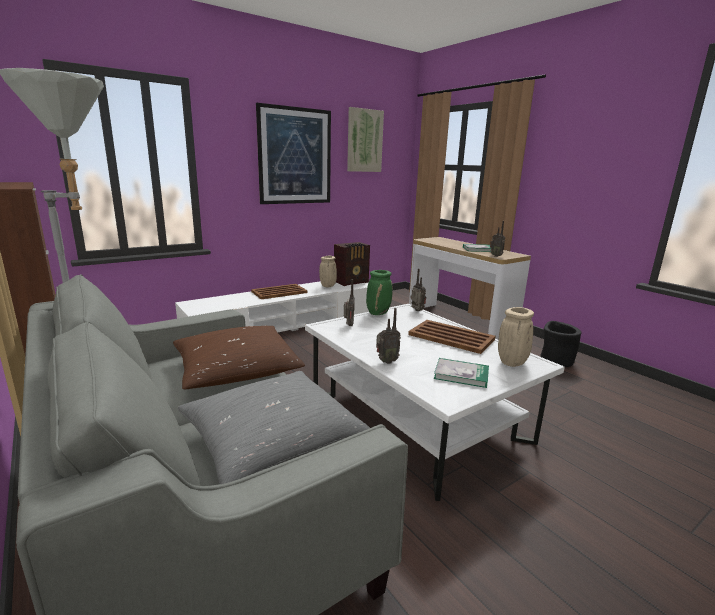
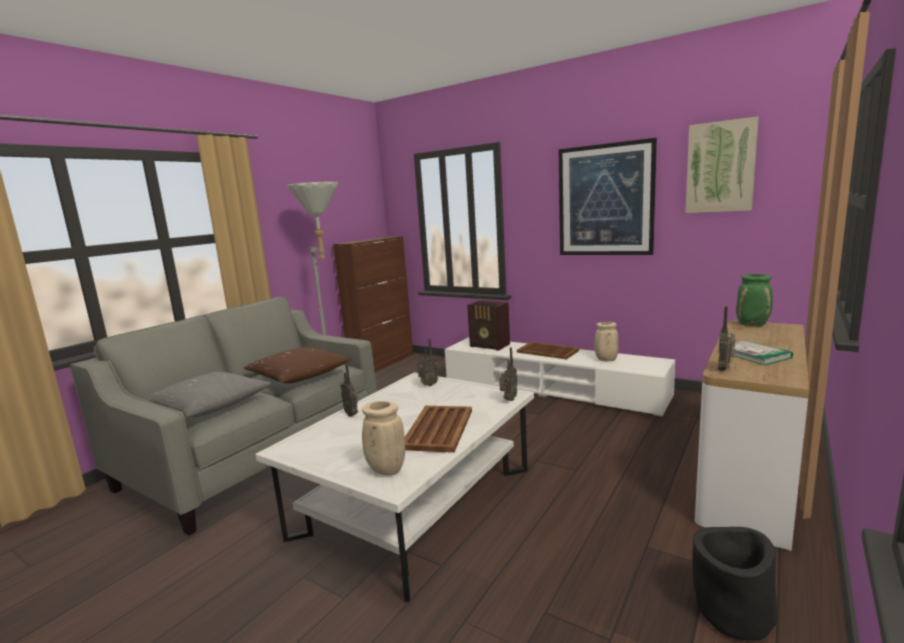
camera: 70 degrees right, 5 degrees down
radio [334,242,370,286] -> radio moved to [467,300,510,351]
green vase [366,270,393,315] -> green vase moved to [736,274,773,326]
book [434,358,489,388] -> none

